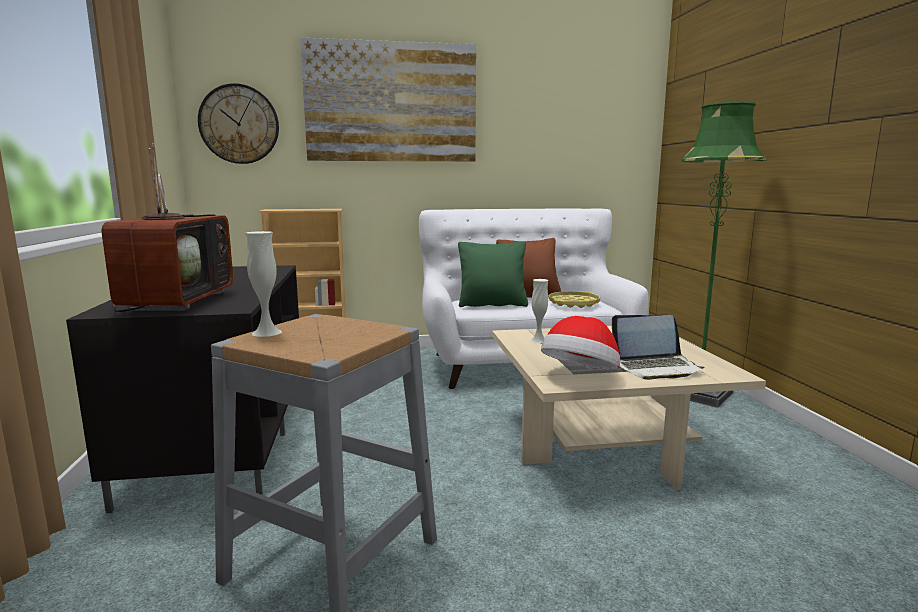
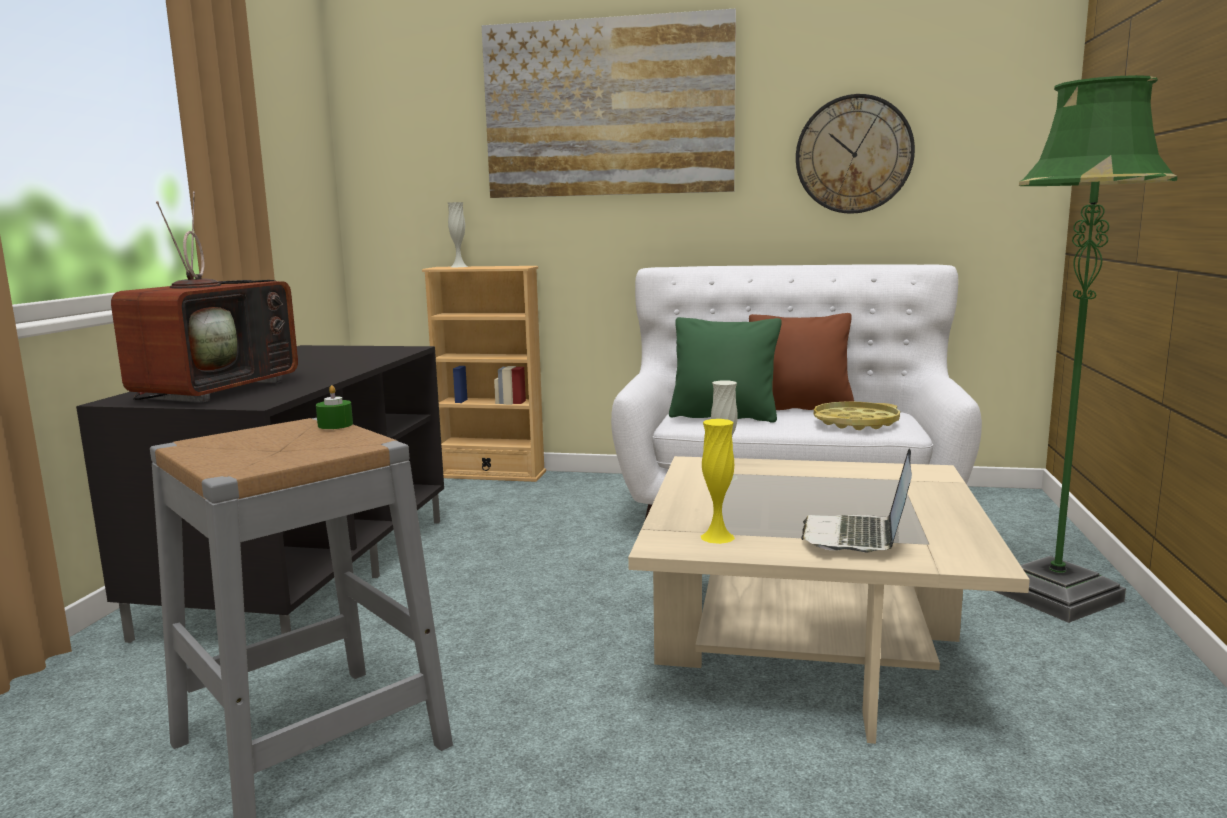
camera: 20 degrees right, 0 degrees up
wall clock [198,83,279,164] -> wall clock moved to [796,94,915,214]
white vase [245,231,282,337] -> white vase moved to [448,202,468,267]
hat [541,316,620,370] -> yellow vase [701,419,735,544]
laptop [612,315,705,380] -> laptop turned 90 degrees clockwise [801,448,912,553]
none -> green candle [316,385,353,429]

